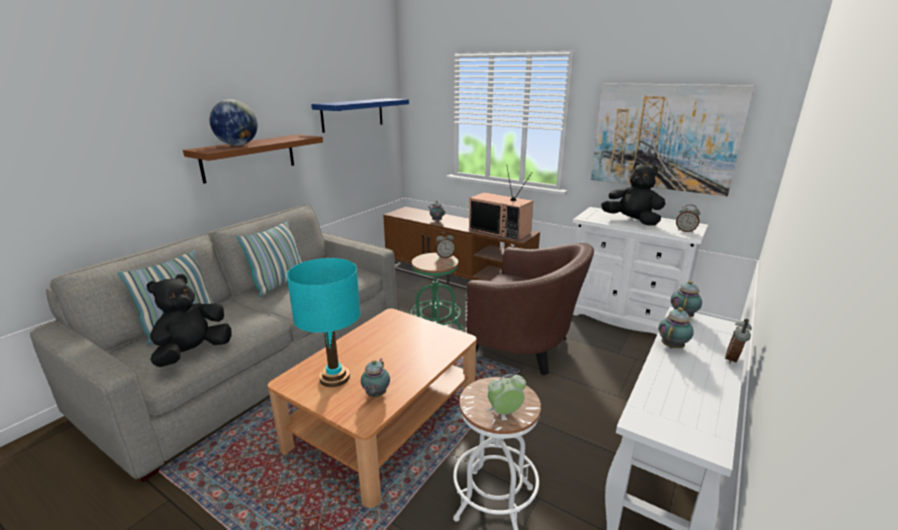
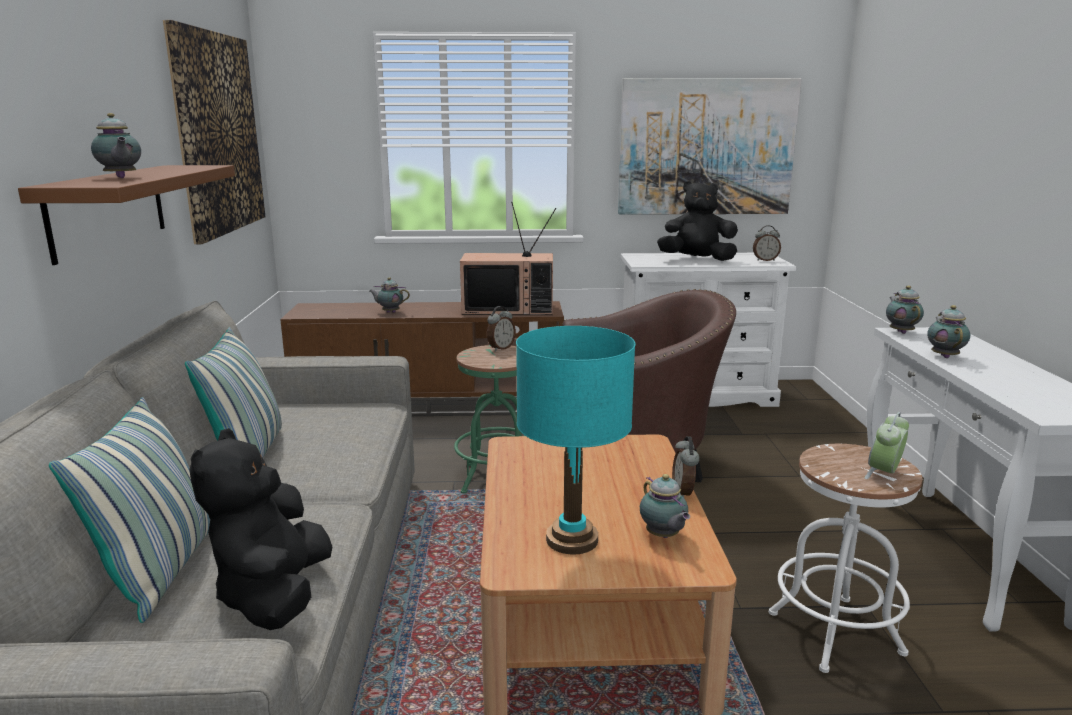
camera: 35 degrees left, 5 degrees down
globe [210,99,258,146] -> teapot [91,113,141,178]
blue shelf [311,98,409,133] -> picture [163,20,266,244]
alarm clock [725,319,752,364] -> alarm clock moved to [672,436,700,497]

